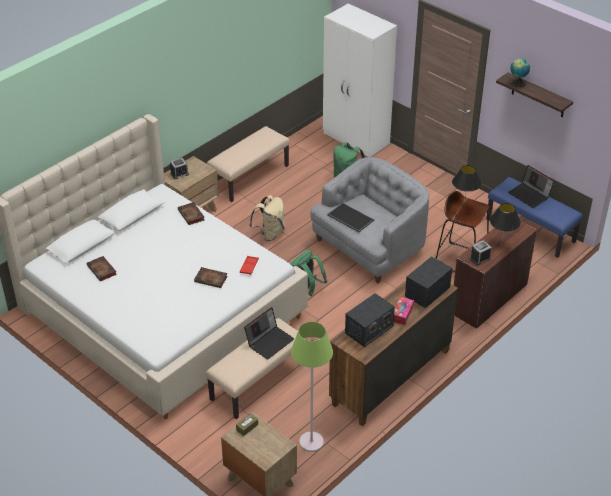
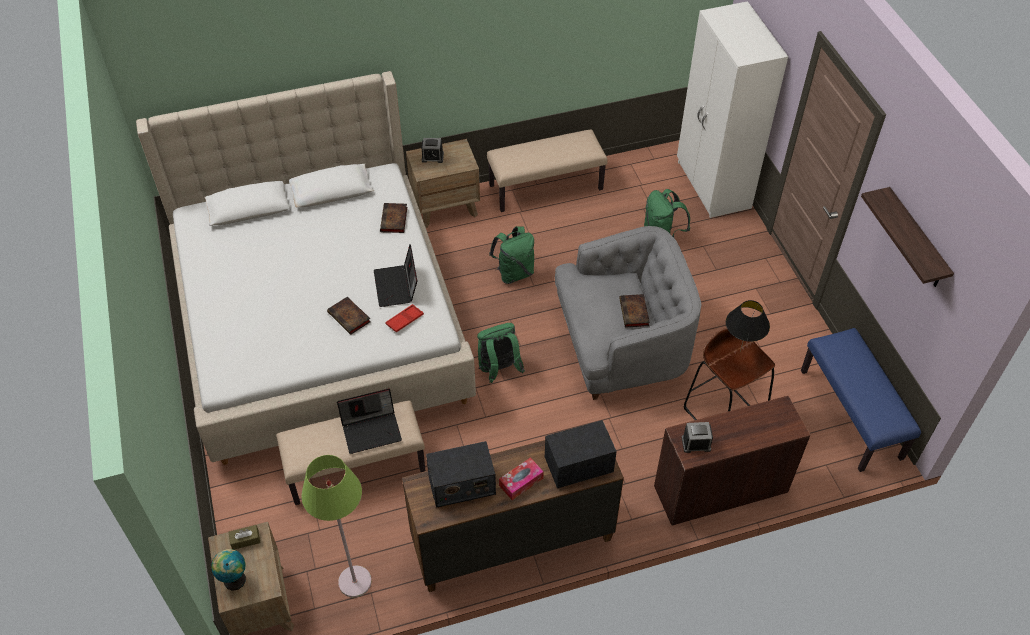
camera: 30 degrees right, 10 degrees up
book [87,256,117,281] -> book moved to [619,294,650,328]
beige backpack [249,195,285,241] -> green backpack [489,226,534,284]
tray [327,203,374,232] -> none
black table lamp [490,203,521,246] -> none
laptop [508,165,554,208] -> laptop moved to [374,244,417,307]
globe [510,58,530,87] -> globe moved to [211,549,246,591]

